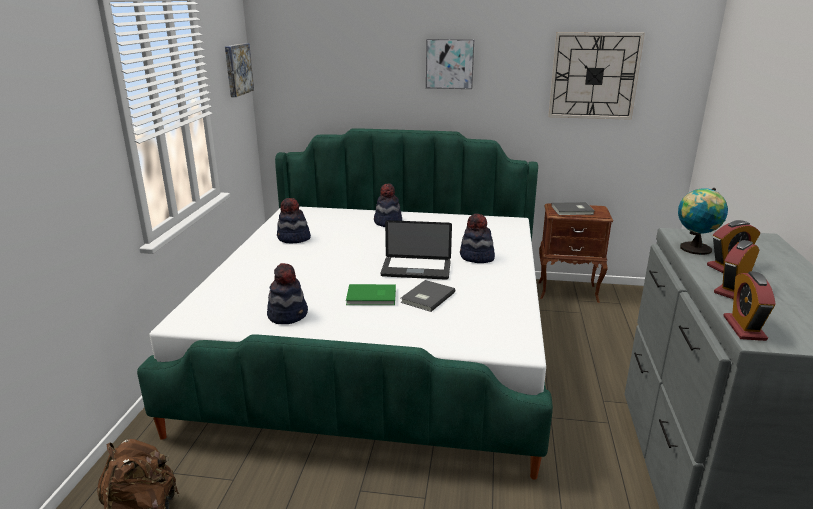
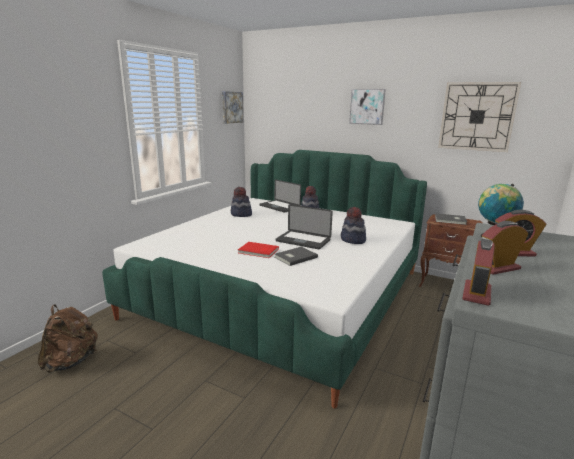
camera: 20 degrees right, 5 degrees down
hat [267,263,308,324] -> none
green book [346,284,396,305] -> red book [238,242,279,258]
none -> laptop [259,179,301,213]

